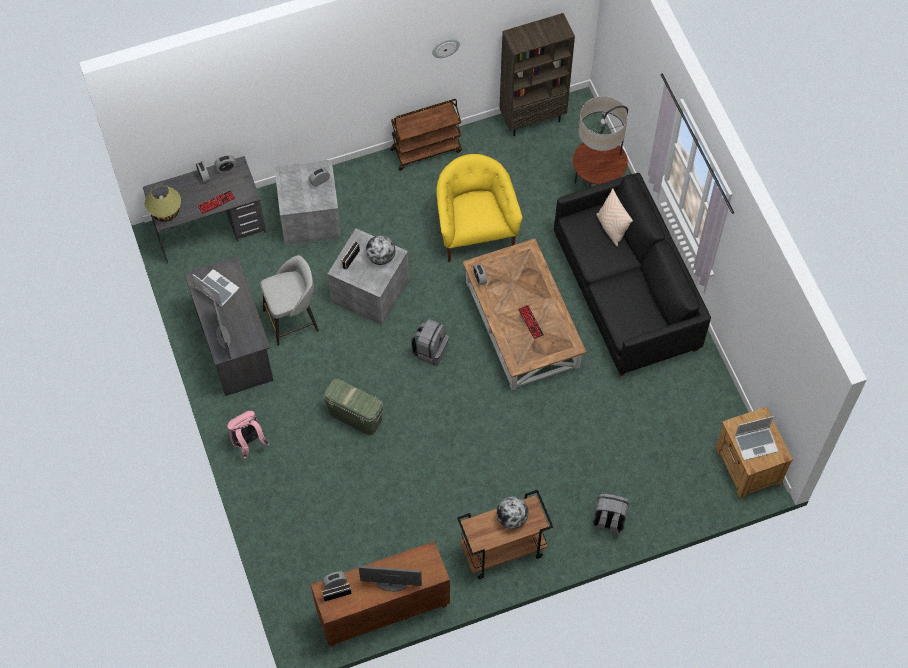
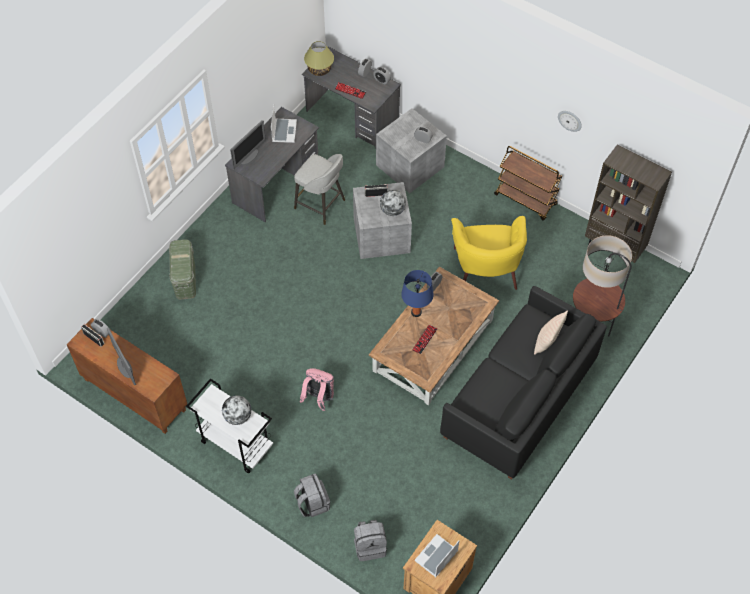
camera: 55 degrees right, 5 degrees down
pink backpack [227,411,270,459] -> pink backpack moved to [299,368,334,411]
green storage box [323,379,384,435] -> green storage box moved to [169,239,196,299]
grey backpack [411,319,449,366] -> grey backpack moved to [354,520,387,561]
yellow armchair [436,154,522,262] -> yellow armchair turned 135 degrees clockwise [451,216,527,290]
brown cart [457,490,553,579] -> white cart [186,378,273,473]
laptop [735,416,778,460] -> laptop turned 90 degrees clockwise [414,534,460,577]
none -> blue table lamp [401,270,433,317]

